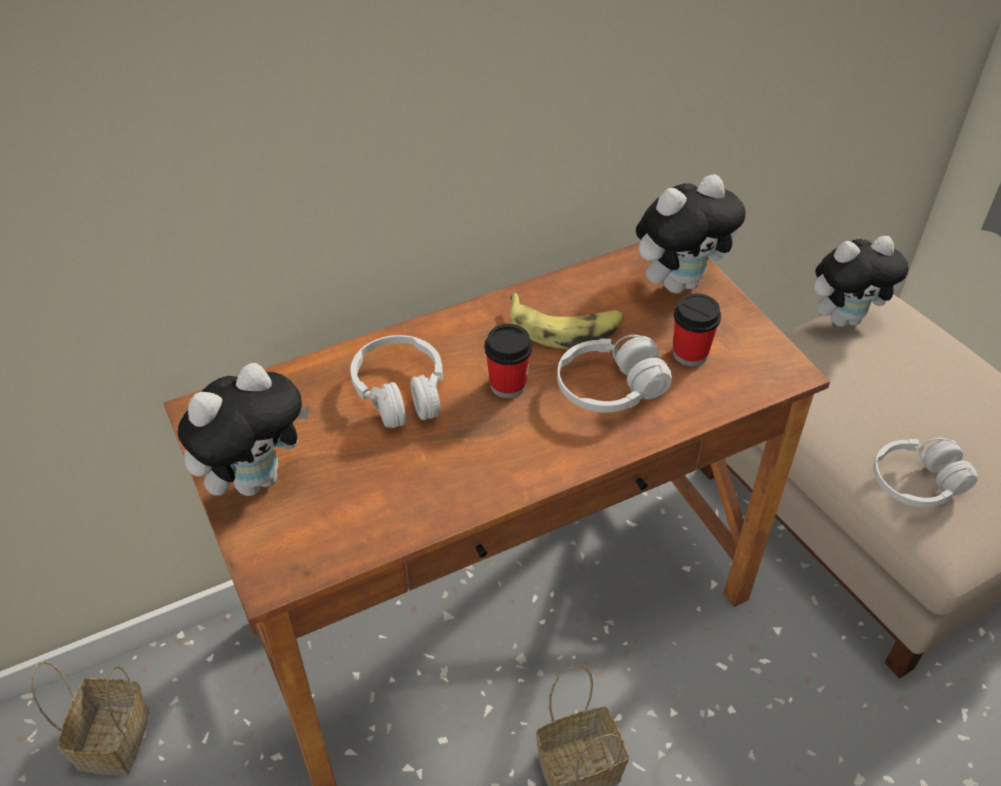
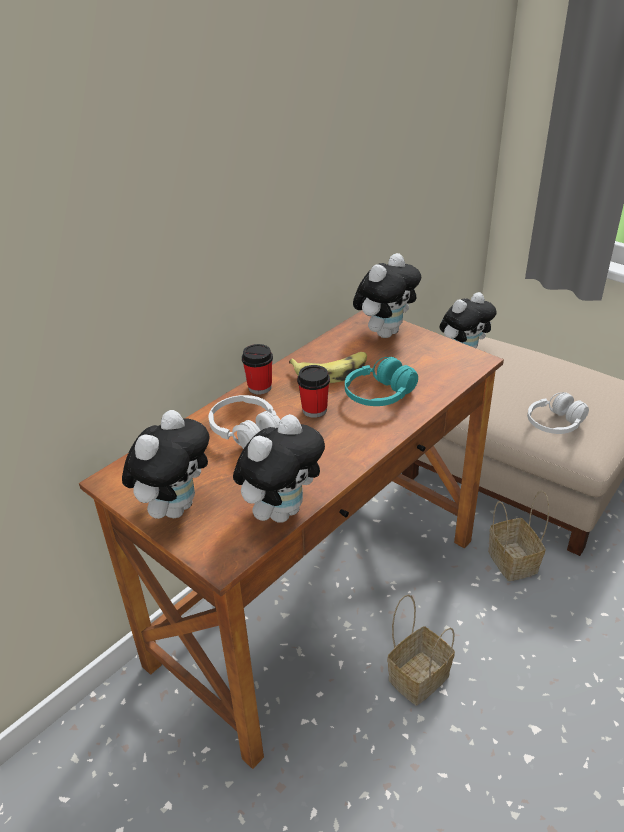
camera: 20 degrees left, 10 degrees down
basket [31,660,149,775] -> basket moved to [488,490,549,581]
white headphones [557,335,672,413] -> turquoise headphones [345,357,418,406]
cup [673,293,721,366] -> cup moved to [242,344,273,394]
none -> plush toy [233,414,325,523]

